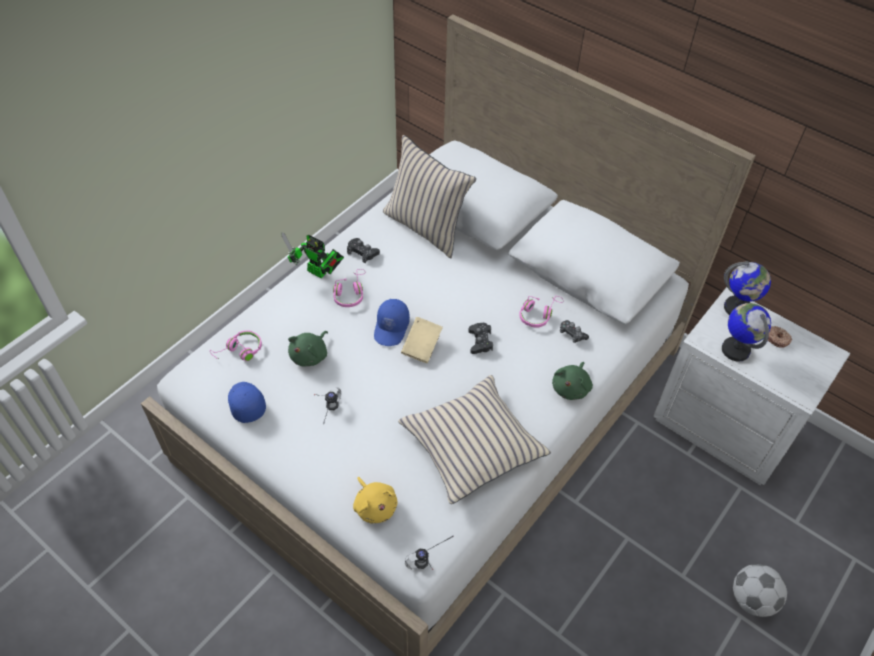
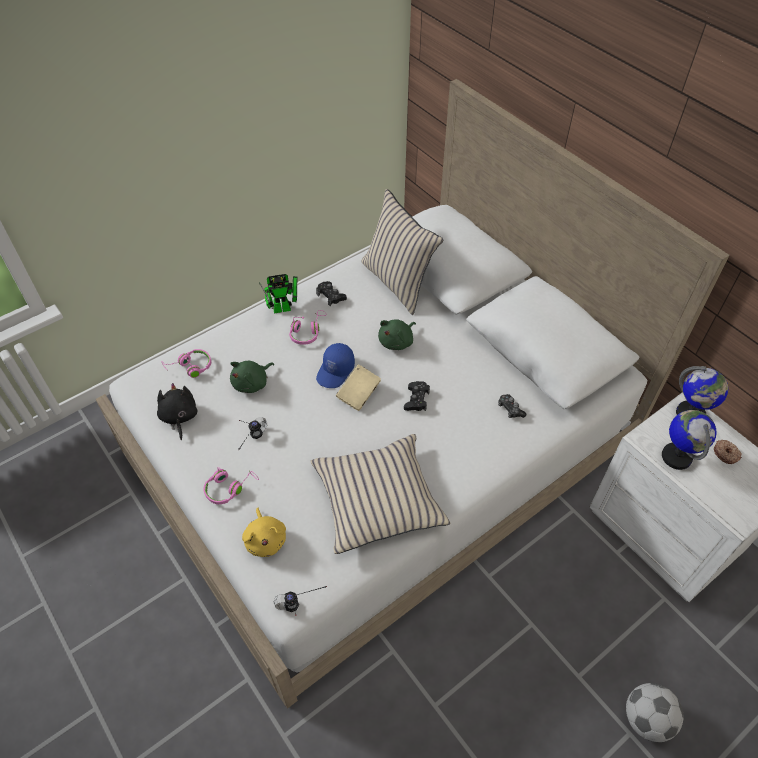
camera: 15 degrees right, 0 degrees up
blue cap [228,382,266,423] -> black plush toy [157,383,198,440]
toy robot [281,233,344,278] -> toy robot turned 60 degrees counterclockwise [259,274,297,313]
pink headphones [519,296,564,328] -> pink headphones moved to [204,467,259,504]
green plush toy [552,362,593,400] -> green plush toy moved to [378,319,416,350]

